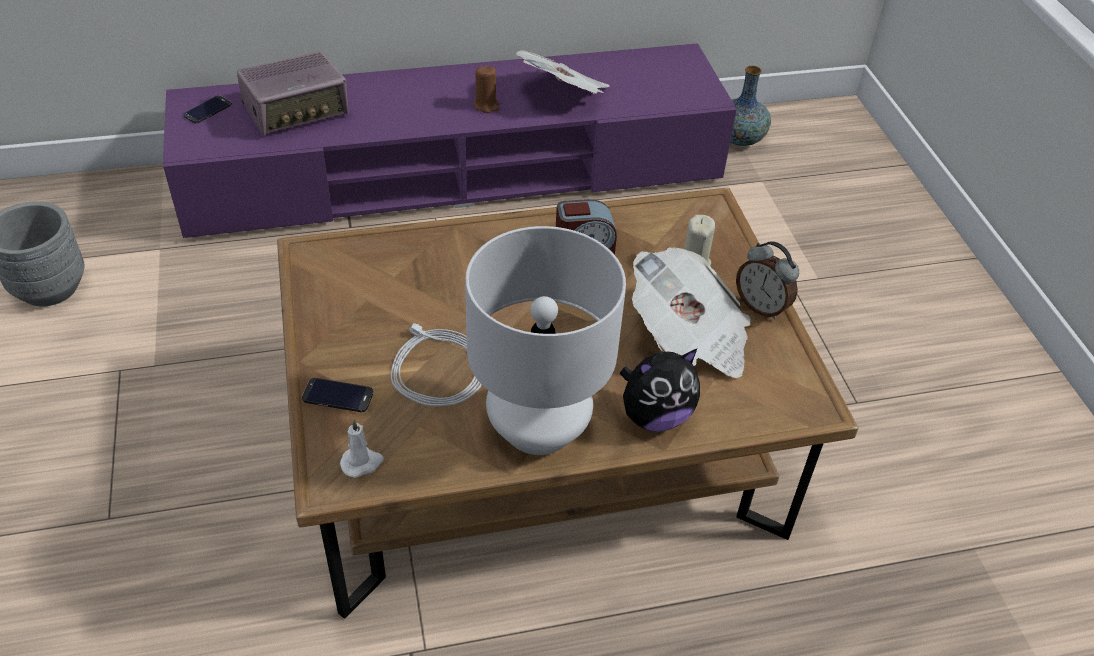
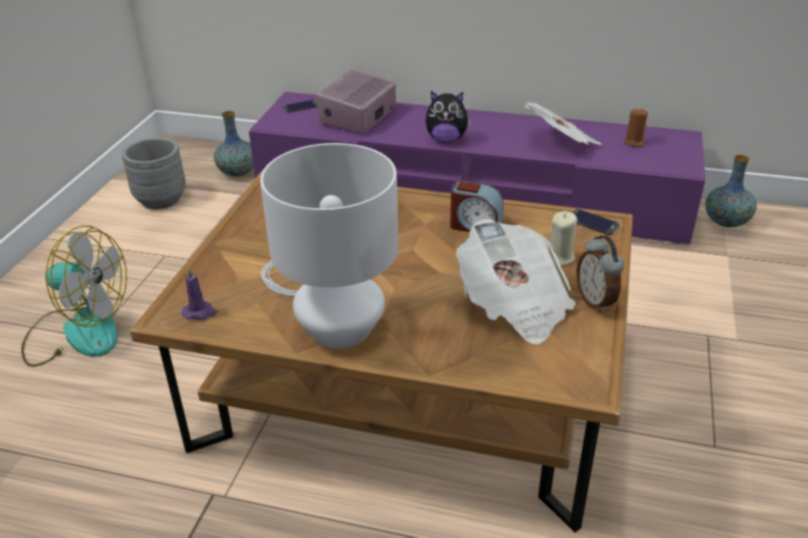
camera: 30 degrees right, 10 degrees down
radio [237,52,349,136] -> radio turned 120 degrees clockwise [316,70,396,134]
phone [302,378,374,412] -> phone moved to [572,209,620,235]
white candle [340,419,383,478] -> purple candle [182,267,217,320]
brown candle [474,65,499,113] -> brown candle moved to [624,108,648,147]
plush toy [620,348,700,432] -> plush toy moved to [425,91,472,143]
none -> fan [21,226,127,367]
none -> vase [214,111,254,177]

